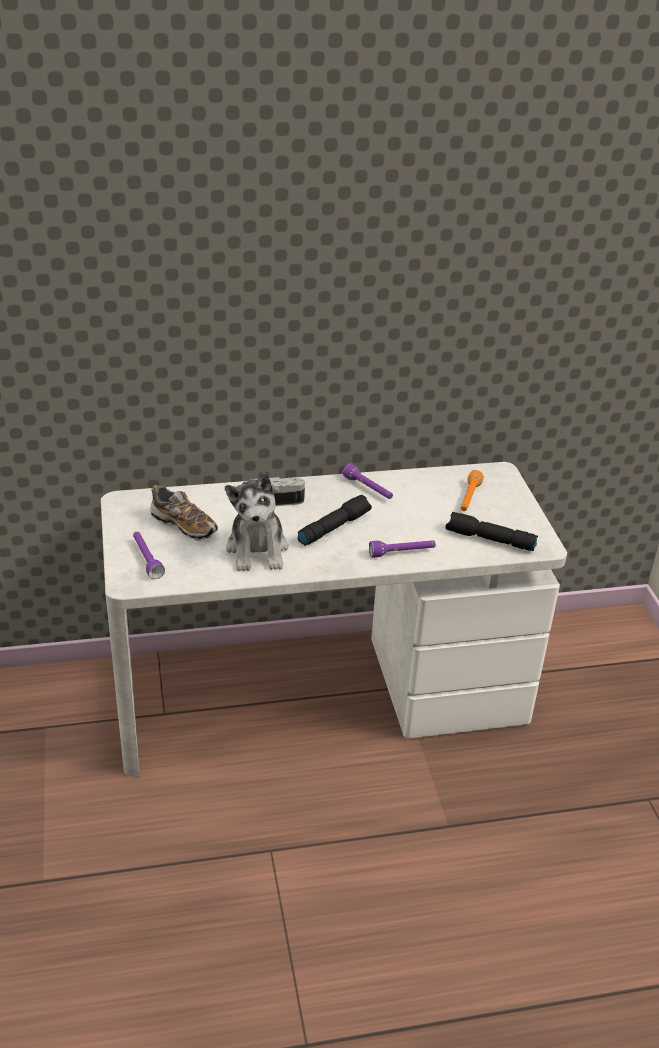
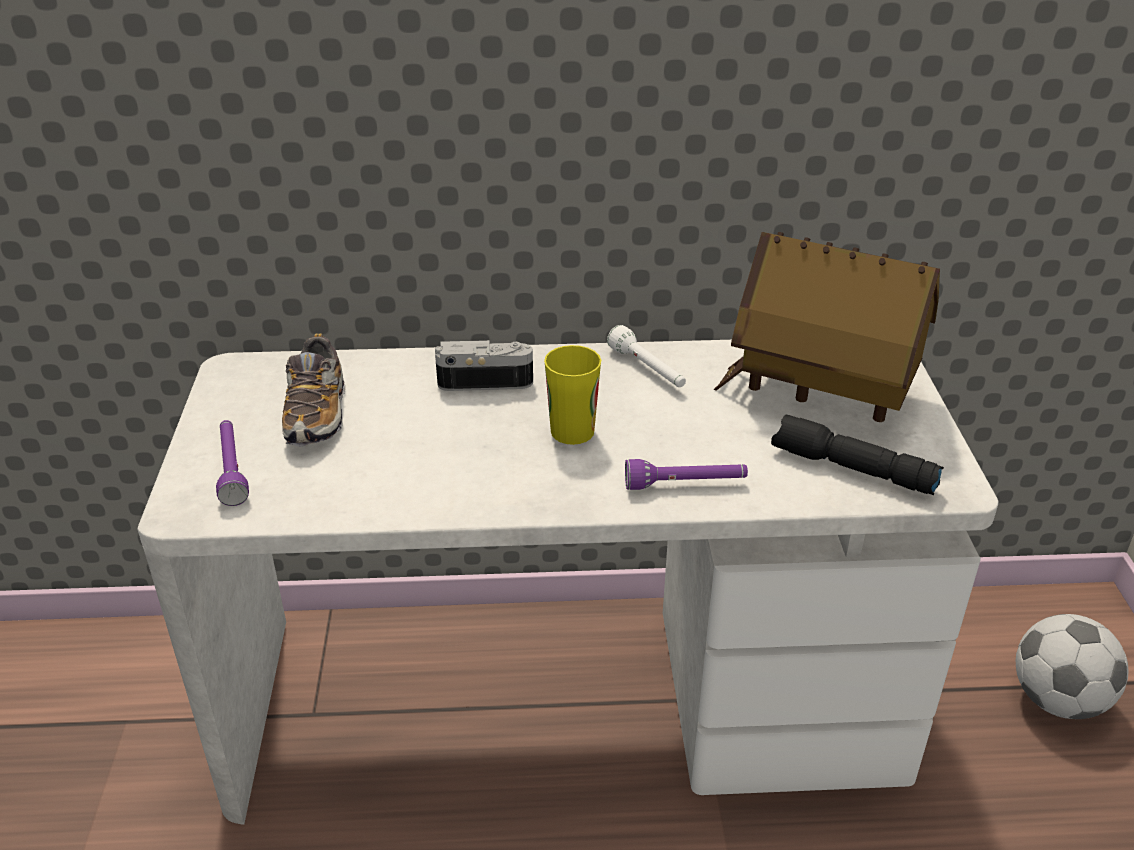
camera: 10 degrees right, 0 degrees up
shoe [151,485,218,541] -> shoe turned 45 degrees clockwise [282,333,345,447]
plush toy [225,472,288,572] -> none
black flashlight [298,495,372,546] -> cup [544,345,601,445]
purple flashlight [343,463,393,499] -> white flashlight [607,325,686,387]
orange flashlight [461,470,484,511] -> toy house [714,232,940,422]
none -> football [1016,614,1128,719]

